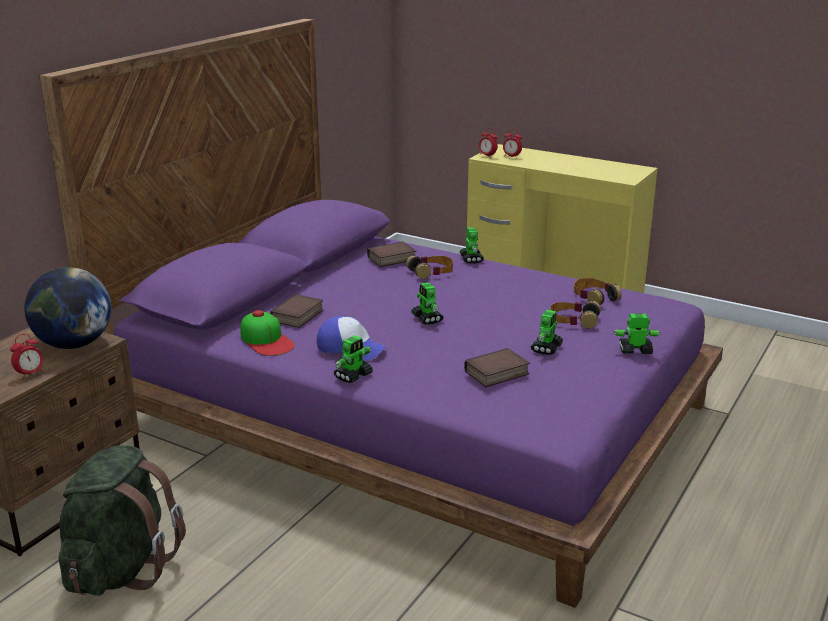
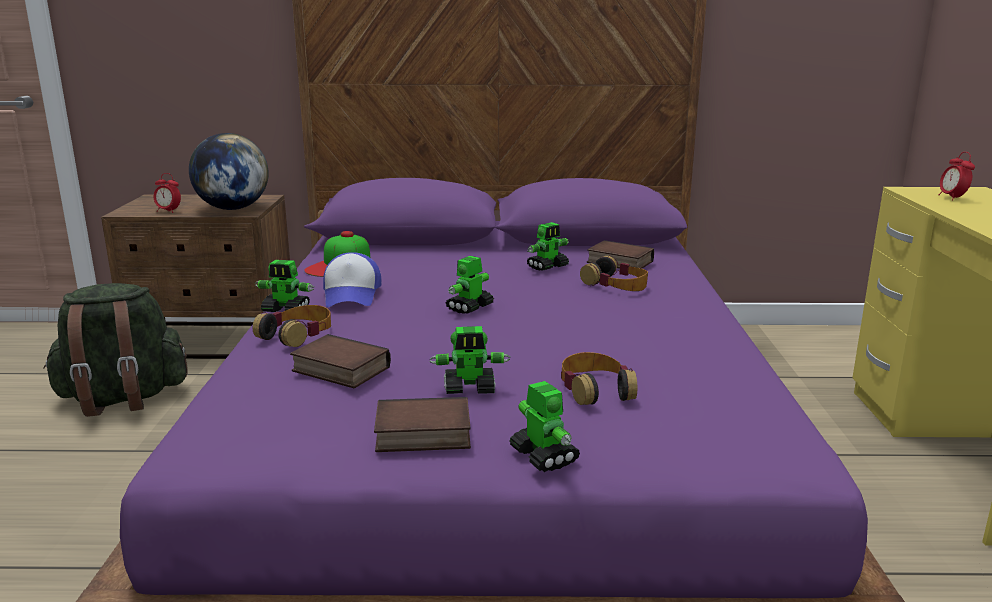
camera: 60 degrees right, 5 degrees down
book [270,294,323,328] -> book moved to [374,397,471,452]
toy robot [460,227,484,264] -> toy robot moved to [527,222,569,271]
alarm clock [479,128,498,156] -> none
headphones [574,278,622,305] -> headphones moved to [253,305,331,347]

